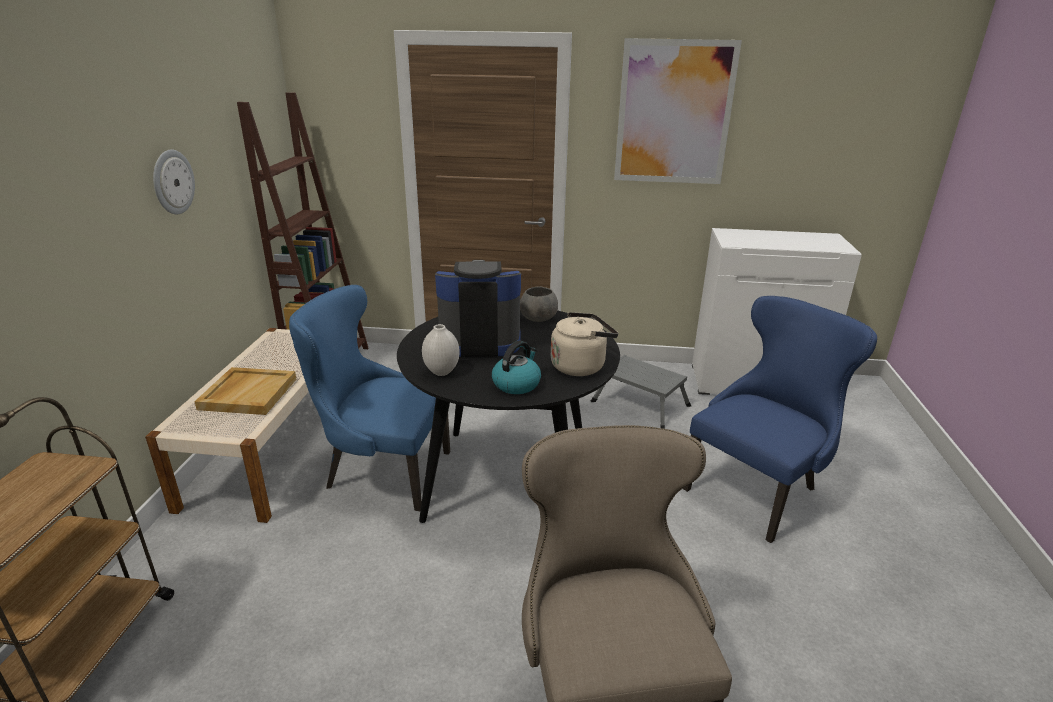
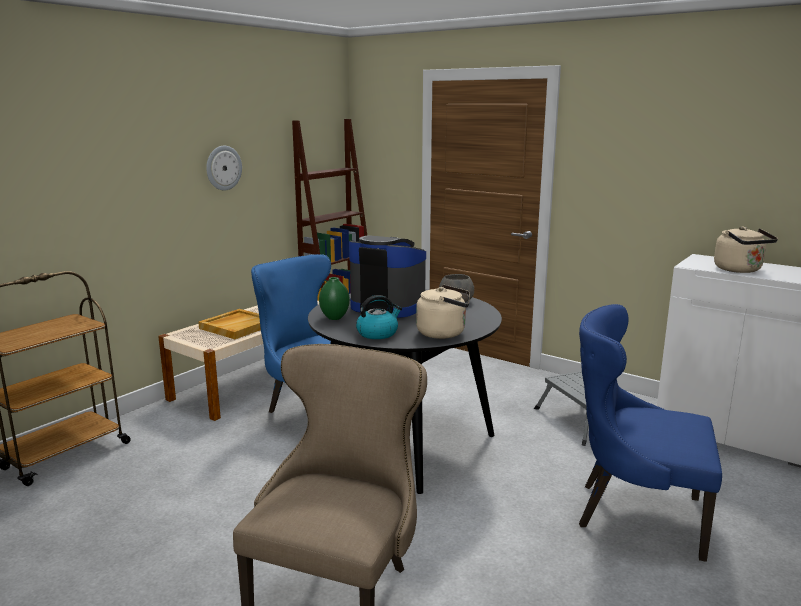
camera: 30 degrees right, 10 degrees down
white vase [422,324,460,376] -> green vase [319,277,350,320]
picture [614,38,742,184] -> none
blue chair [683,296,877,543] -> blue chair turned 150 degrees counterclockwise [579,304,722,562]
none -> beige kettle [714,226,778,273]

